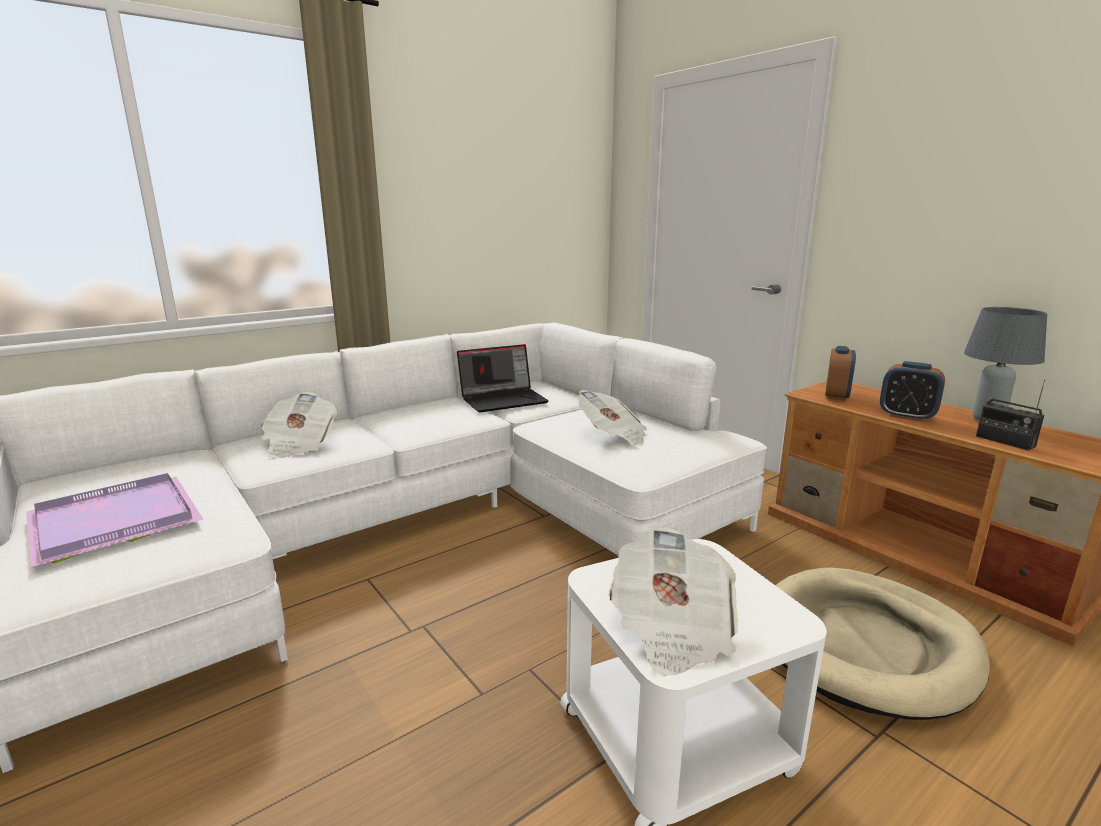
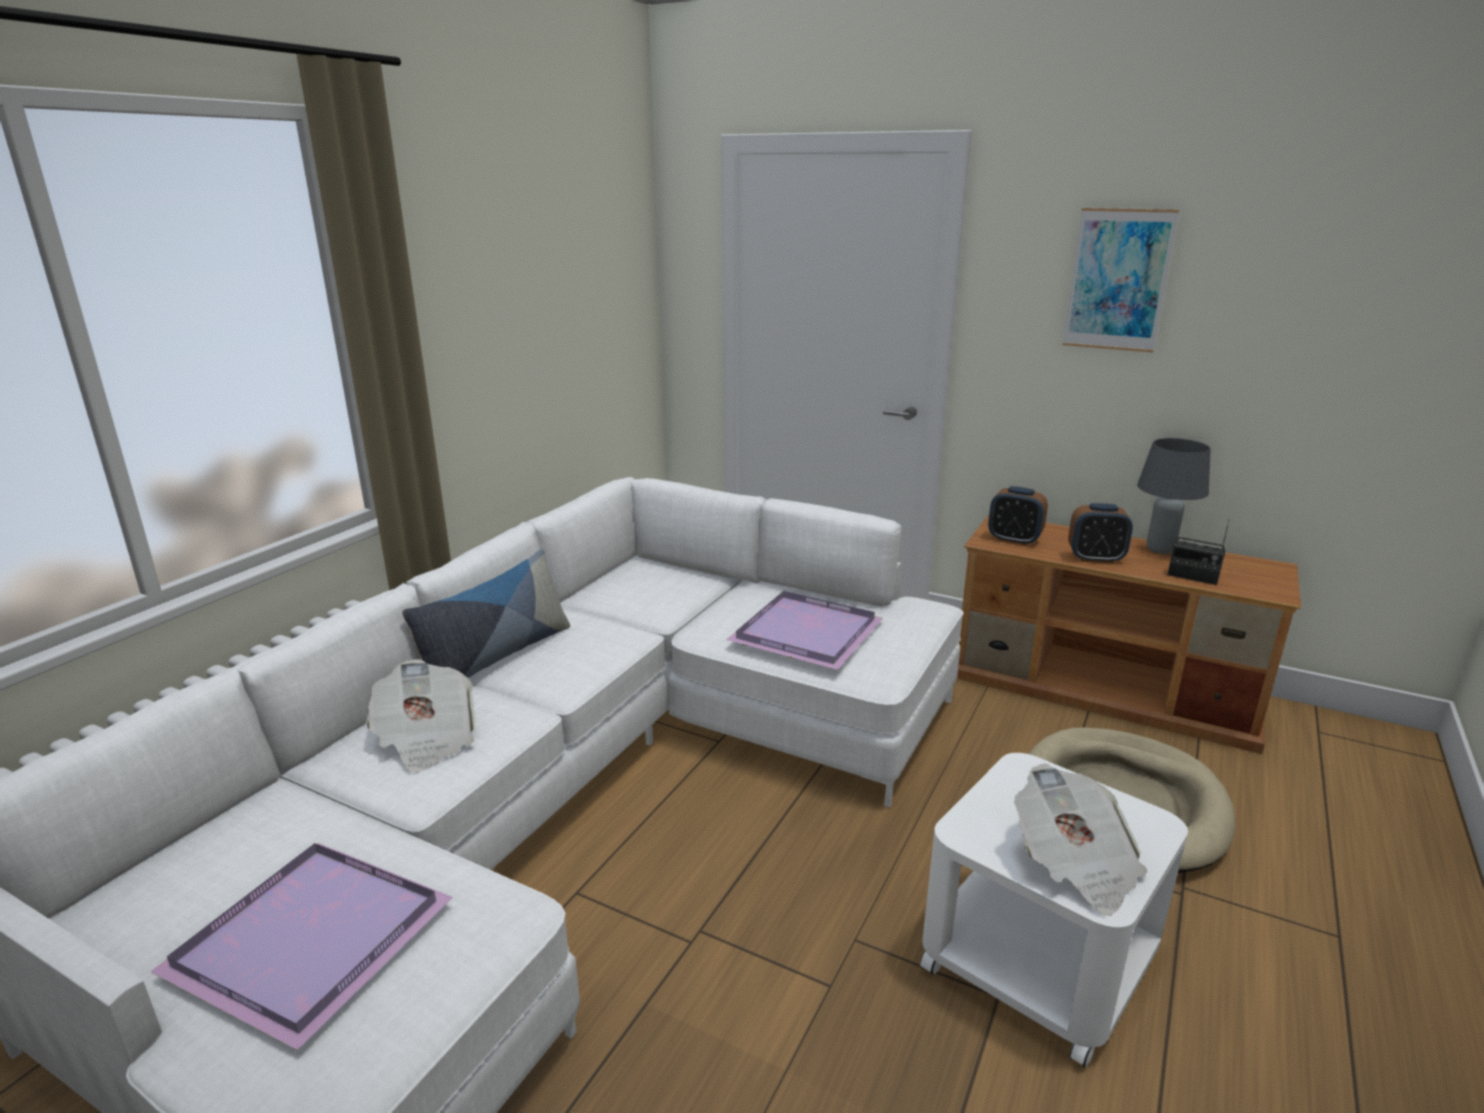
camera: 25 degrees left, 5 degrees up
laptop [457,344,549,412] -> none
newspaper [578,390,647,446] -> purple tray [726,591,883,670]
alarm clock [825,346,856,401] -> alarm clock turned 120 degrees clockwise [988,486,1048,546]
none -> pillow [402,549,570,678]
none -> picture [1063,208,1179,353]

